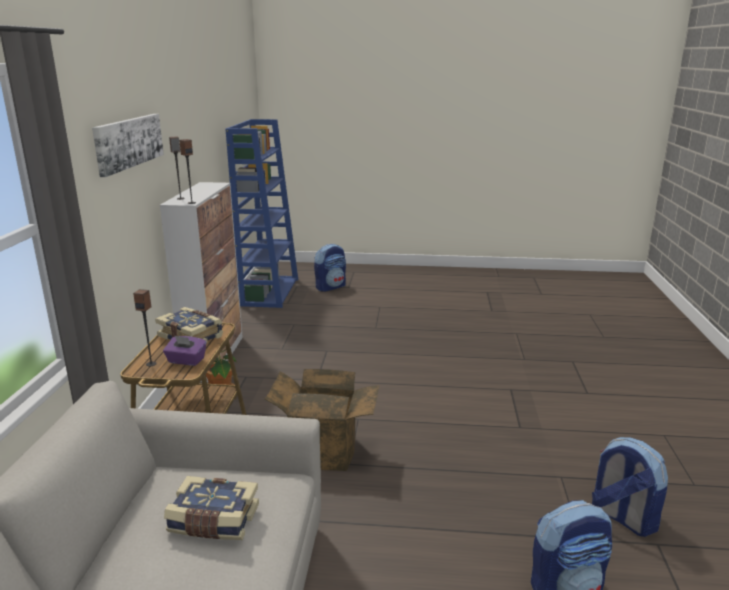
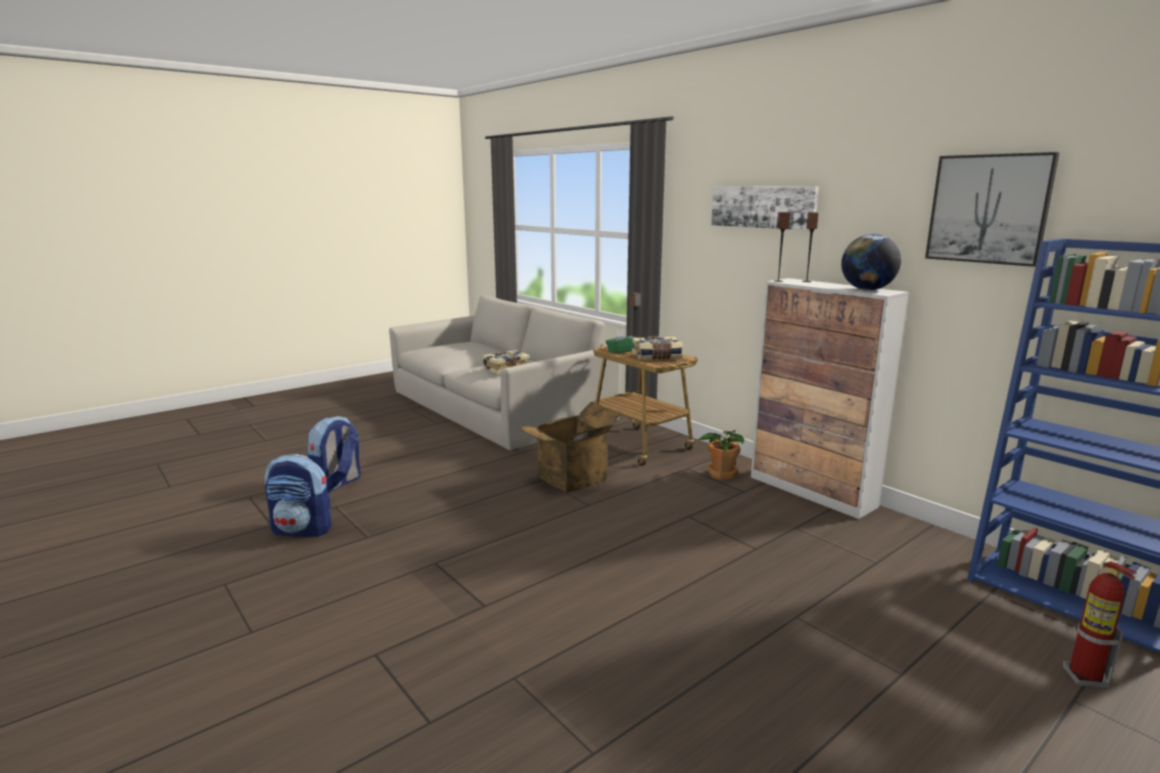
camera: 135 degrees right, 5 degrees down
purple tissue box [163,335,206,366] -> green tissue box [605,330,636,353]
backpack [314,244,346,292] -> fire extinguisher [1063,561,1137,688]
none -> globe [841,234,901,290]
none -> picture [925,152,1060,267]

